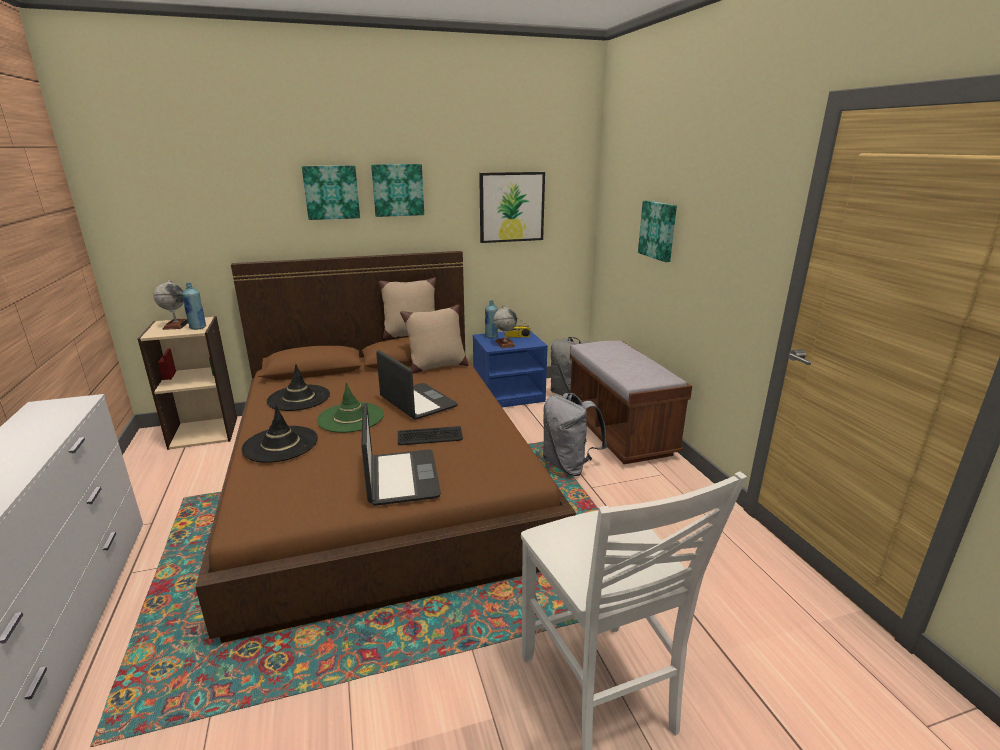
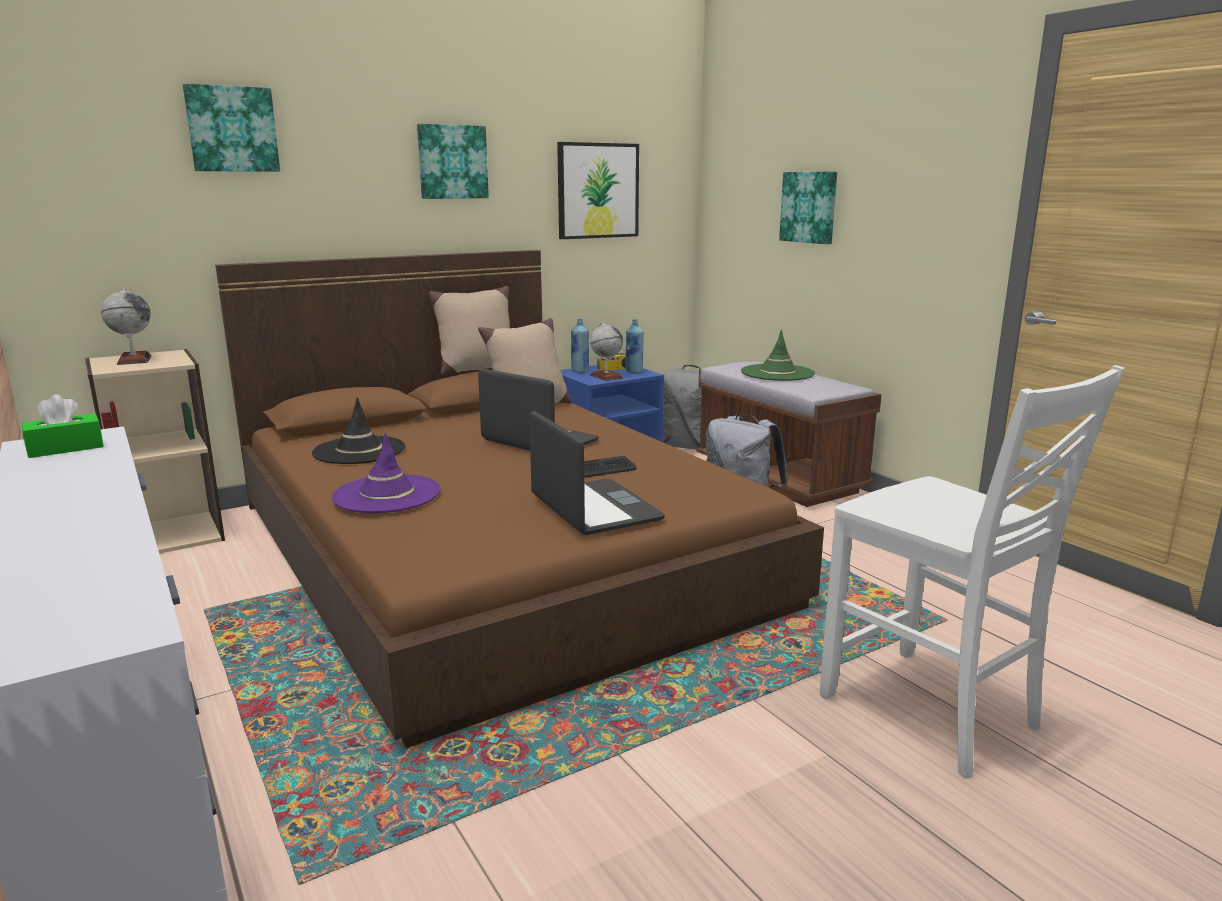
camera: 15 degrees left, 5 degrees down
blue bottle [182,283,206,330] -> blue bottle moved to [625,319,644,374]
black hat [241,406,318,463] -> purple hat [332,433,440,513]
picture [302,165,360,220] -> picture moved to [183,83,280,172]
green hat [317,382,384,433] -> green hat moved to [741,329,815,381]
none -> green tissue box [22,395,104,458]

